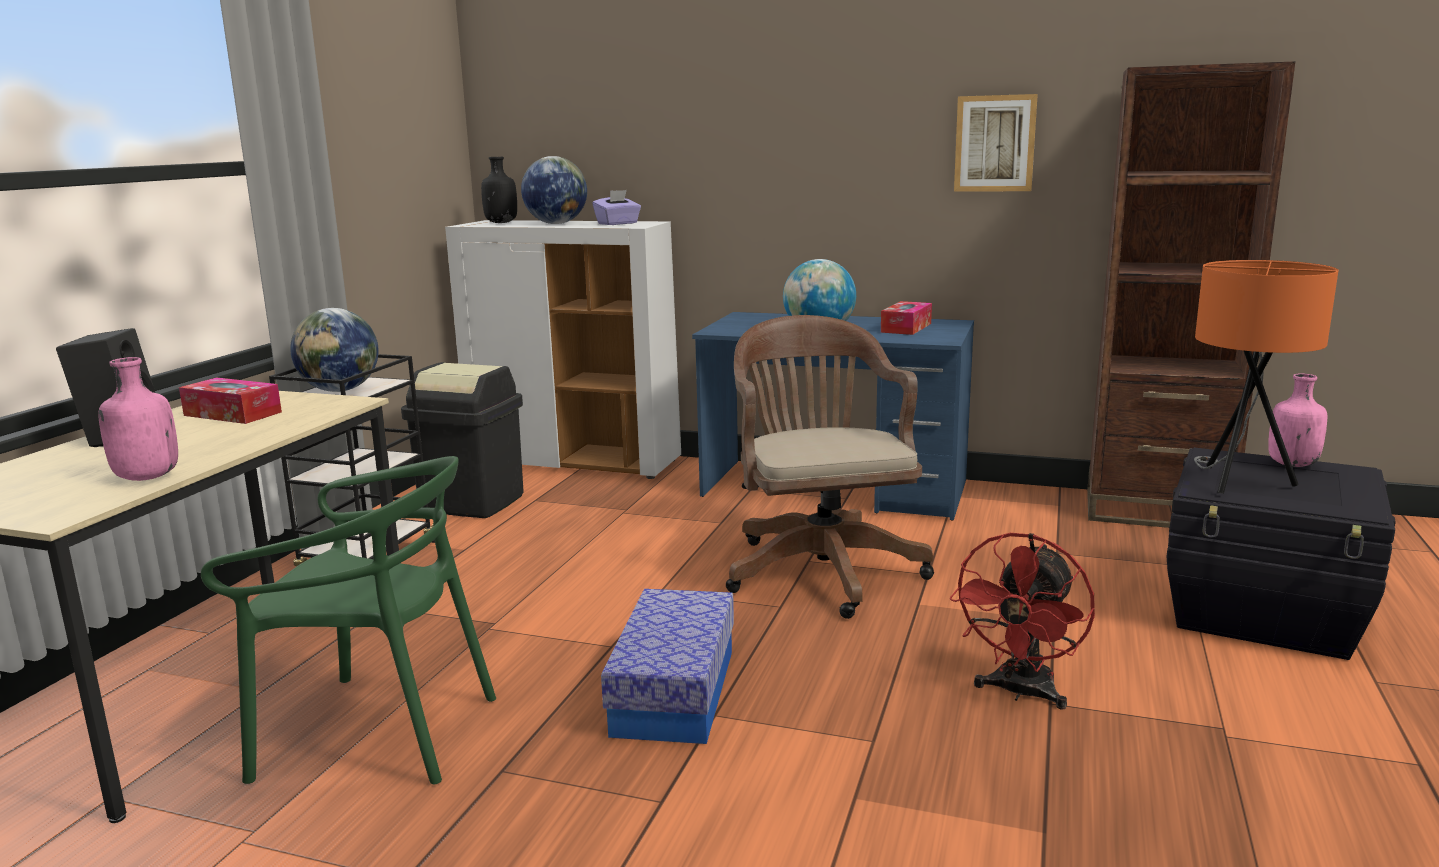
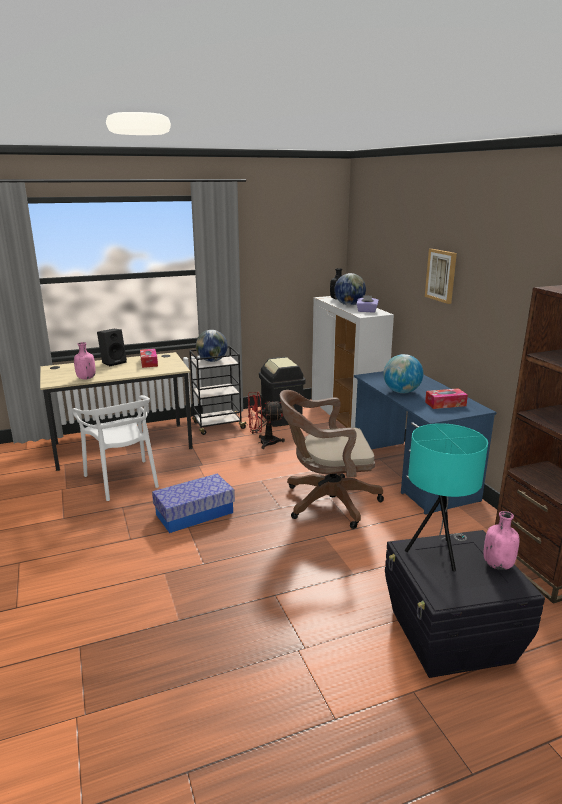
camera: 50 degrees right, 5 degrees up
green chair [201,456,496,784] -> white chair [72,395,159,501]
brown office chair [726,315,934,619] -> brown office chair turned 135 degrees counterclockwise [280,390,384,529]
red fan [950,533,1095,710] -> red fan moved to [248,392,285,449]
picture [954,94,1038,192] -> picture moved to [425,249,457,304]
orange table lamp [1194,260,1339,494] -> turquoise table lamp [405,423,488,571]

